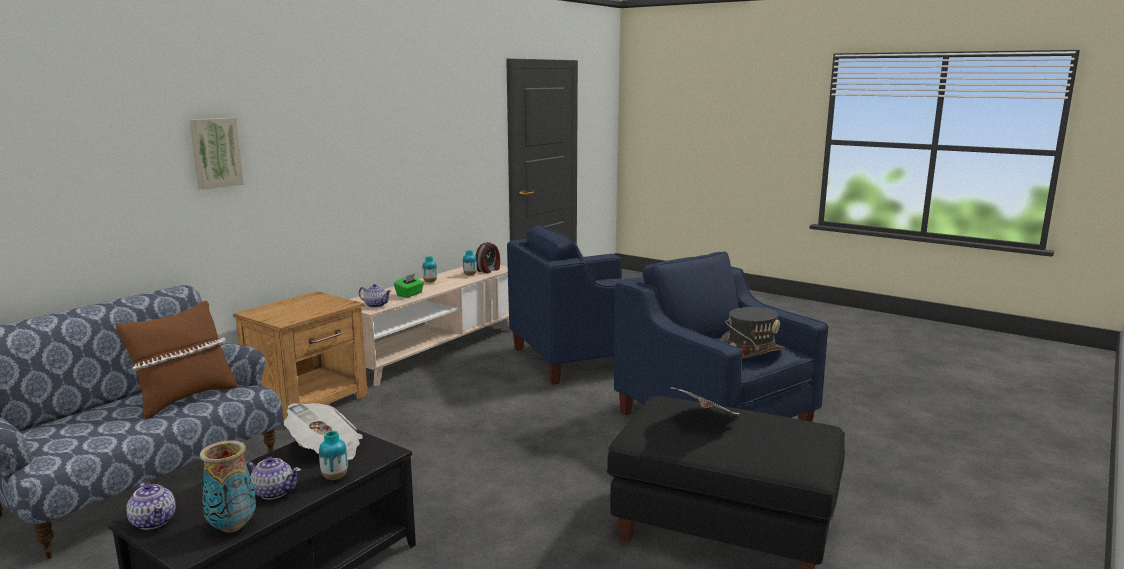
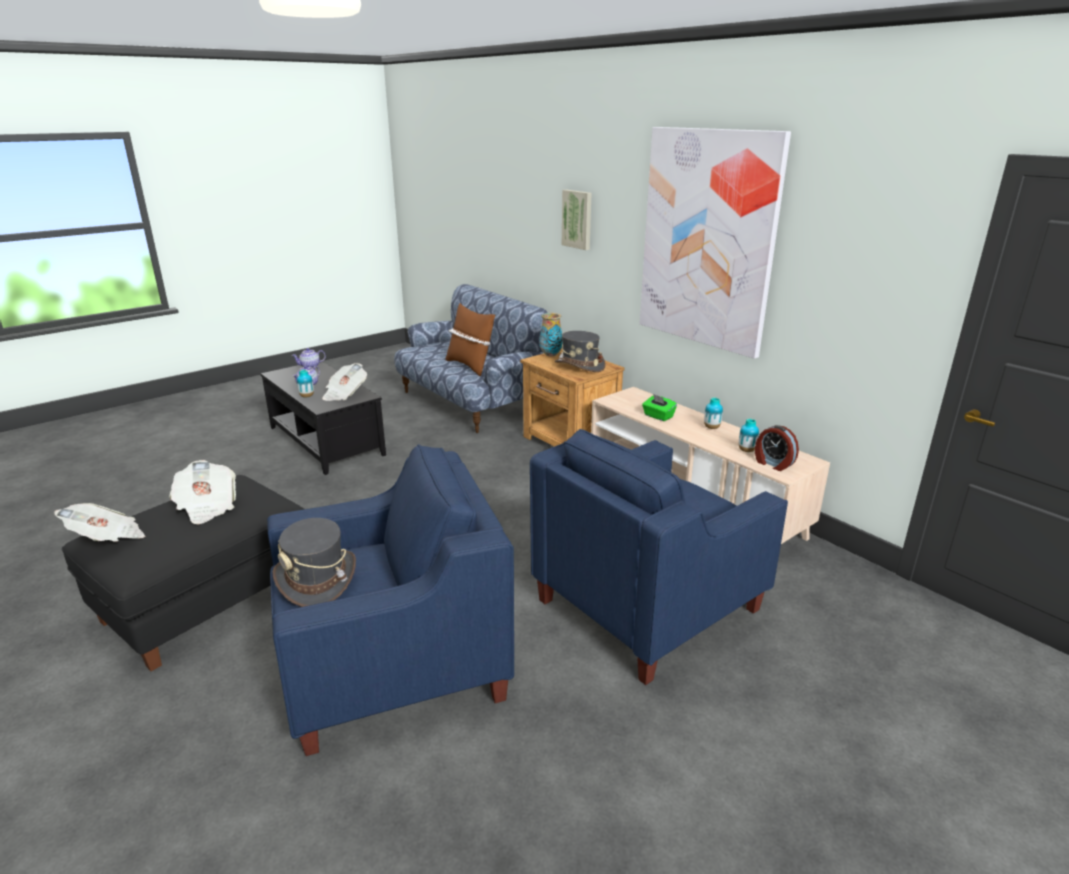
camera: 105 degrees right, 10 degrees up
vase [200,440,256,533] -> vase moved to [539,313,563,356]
teapot [359,284,391,308] -> none
blue armchair [507,225,643,385] -> blue armchair turned 120 degrees counterclockwise [530,429,788,685]
none -> newspaper [54,503,145,542]
none -> grey hat [554,331,606,372]
none -> picture [639,127,791,359]

